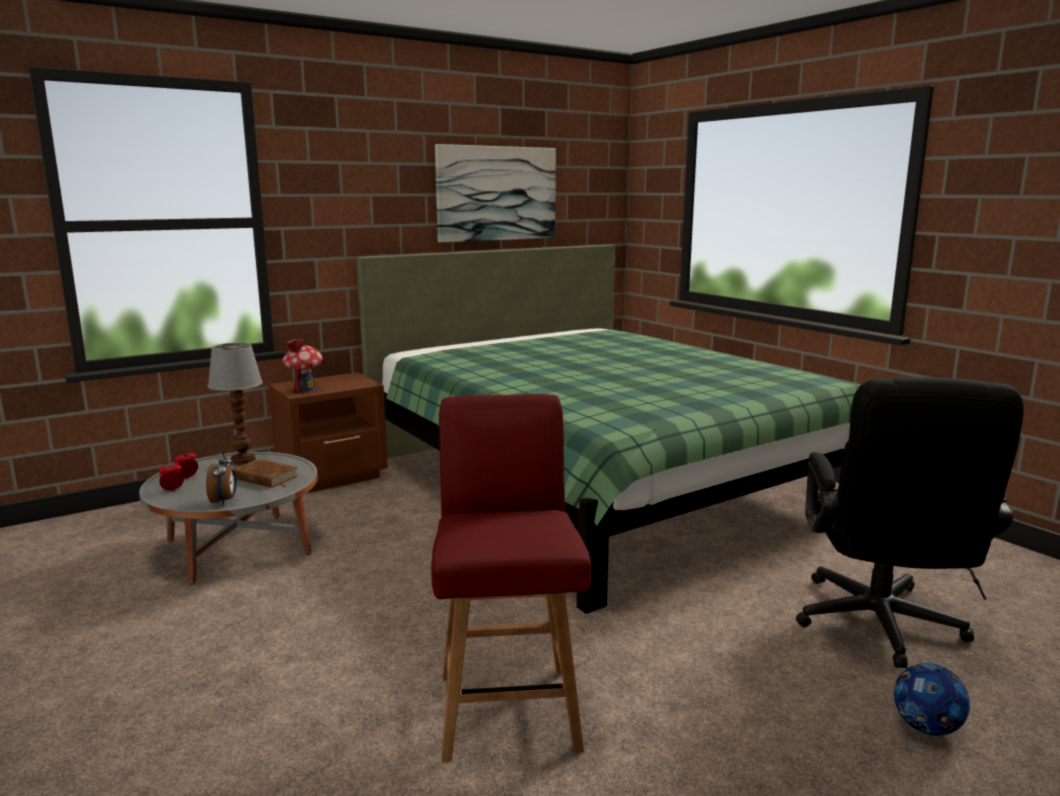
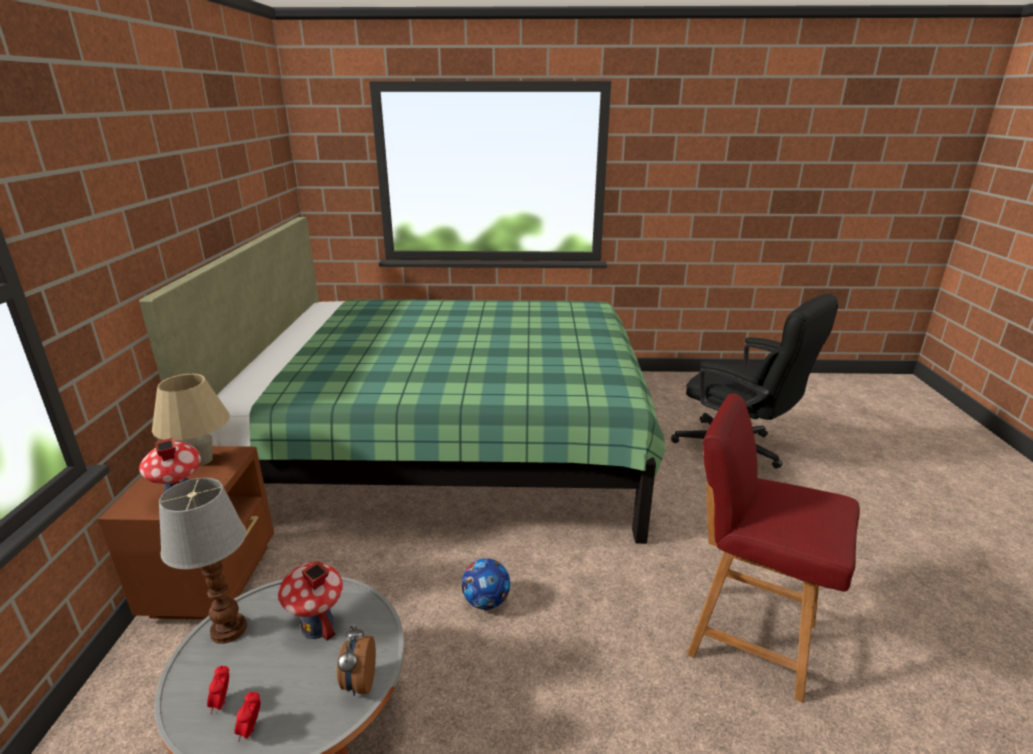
camera: 55 degrees left, 10 degrees up
alarm clock [206,451,237,505] -> alarm clock turned 120 degrees counterclockwise [337,625,376,696]
brown book [234,459,298,488] -> toy house [278,561,343,641]
picture [435,144,556,243] -> none
football [894,663,970,736] -> football moved to [462,558,510,610]
none -> beige table lamp [152,374,230,466]

